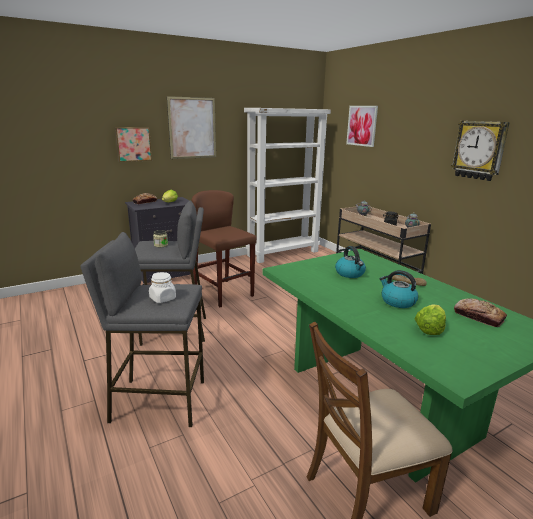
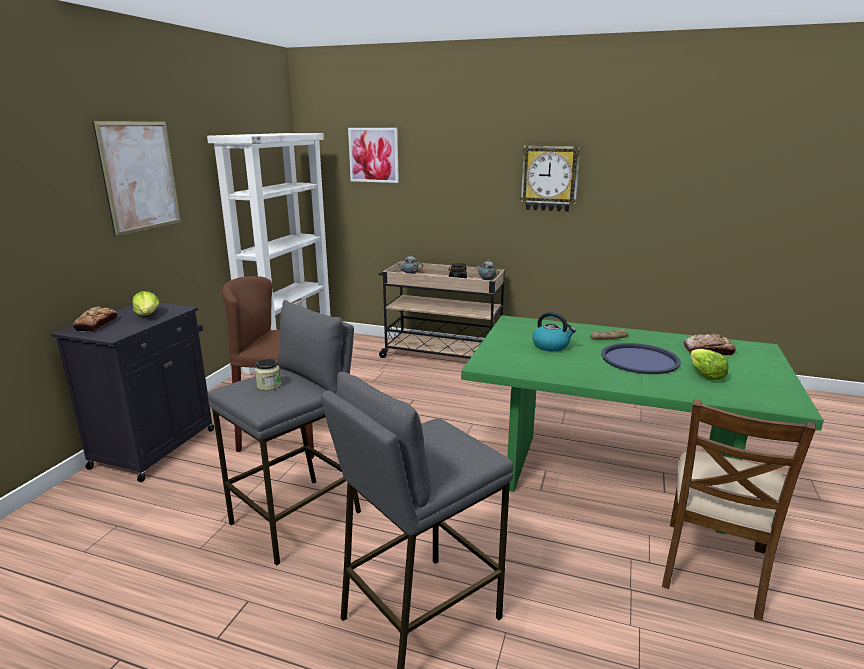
camera: 40 degrees left, 0 degrees up
picture [115,127,152,162] -> none
white jar [149,272,176,303] -> none
kettle [380,270,418,308] -> blue tray [601,343,681,374]

